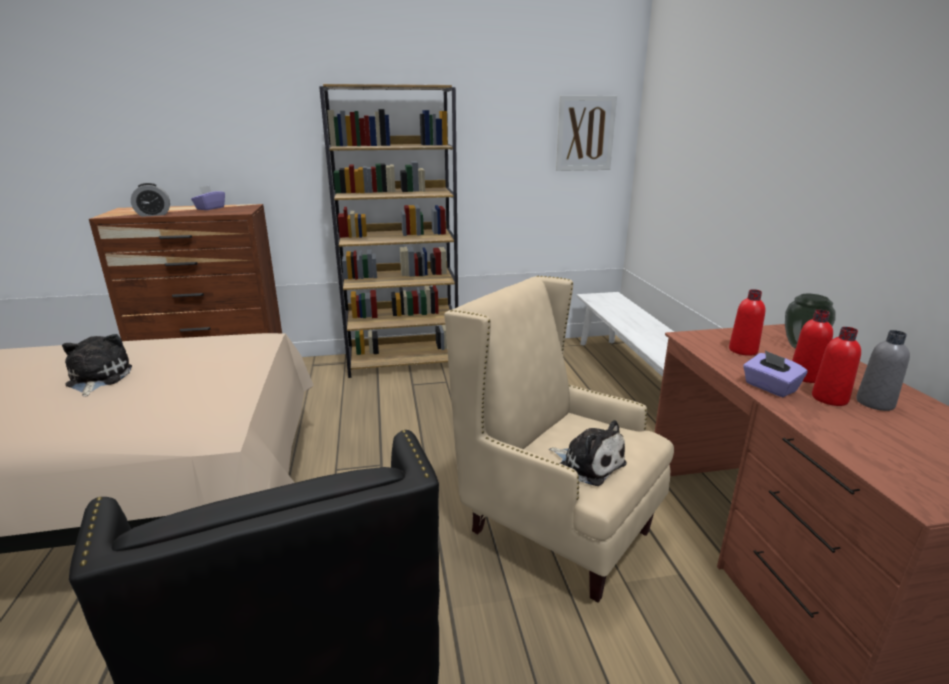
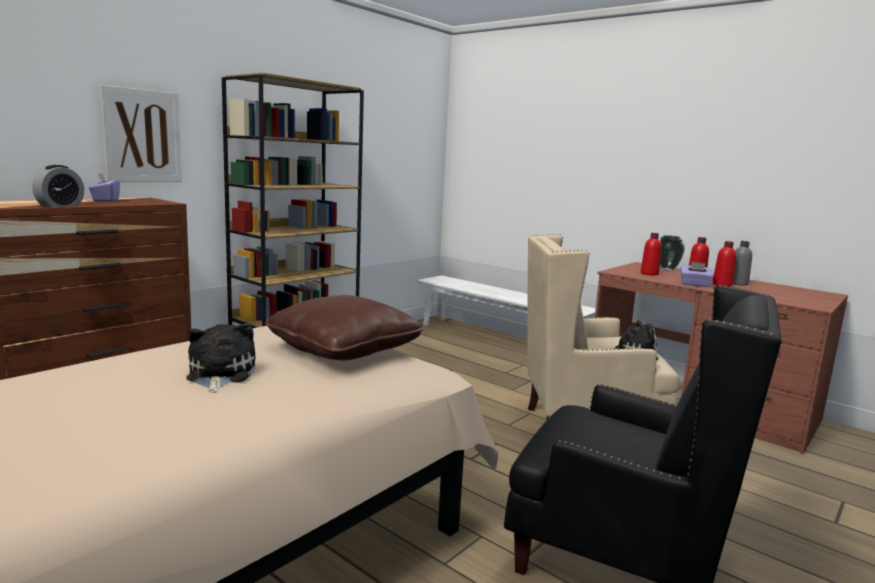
camera: 40 degrees left, 10 degrees down
plush toy [62,334,132,397] -> plush toy turned 45 degrees clockwise [186,323,255,393]
picture [556,95,617,171] -> picture moved to [100,85,182,182]
none -> brown pillow [265,295,424,361]

